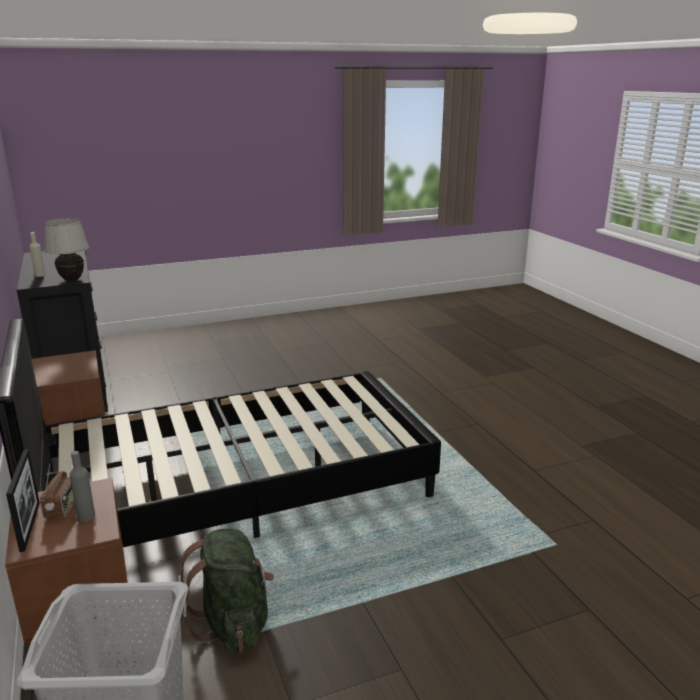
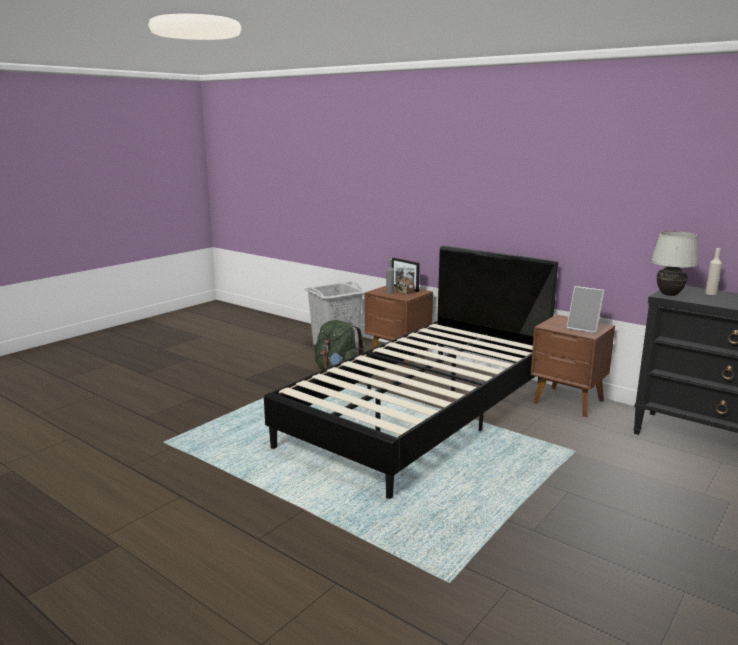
camera: 150 degrees right, 5 degrees down
none -> picture frame [566,286,605,333]

